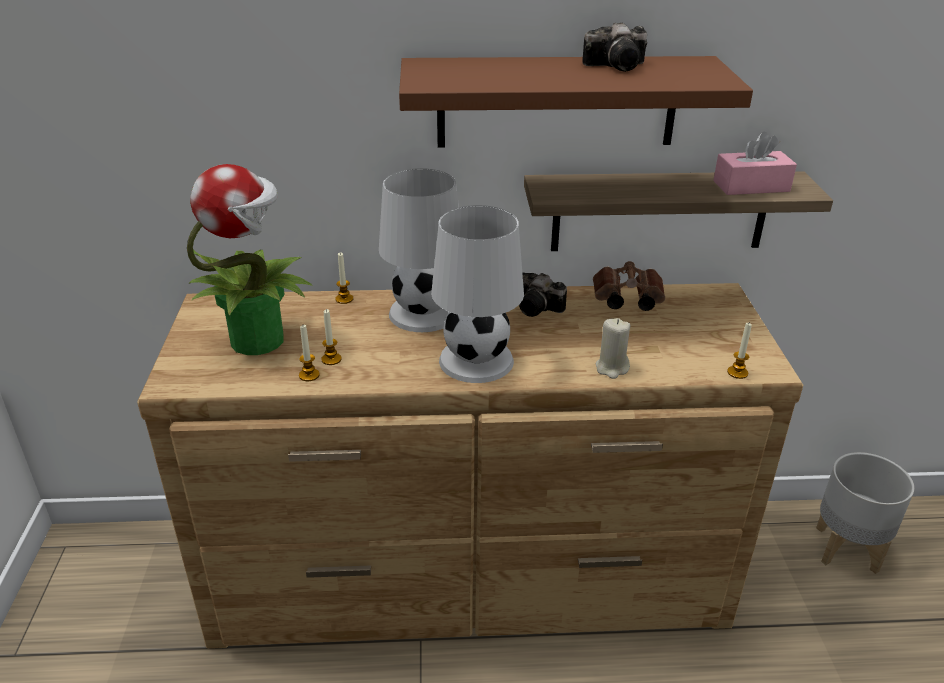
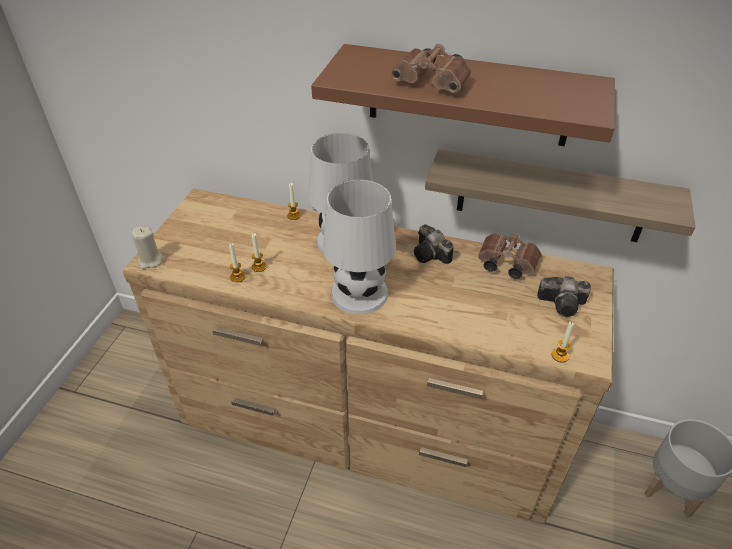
camera: 20 degrees right, 10 degrees up
potted plant [187,164,312,355] -> none
camera [582,22,647,72] -> camera moved to [537,276,591,317]
beige candle [596,318,630,379] -> beige candle moved to [132,227,164,269]
pink tissue box [713,132,797,195] -> none
none -> brown binoculars [390,44,471,93]

